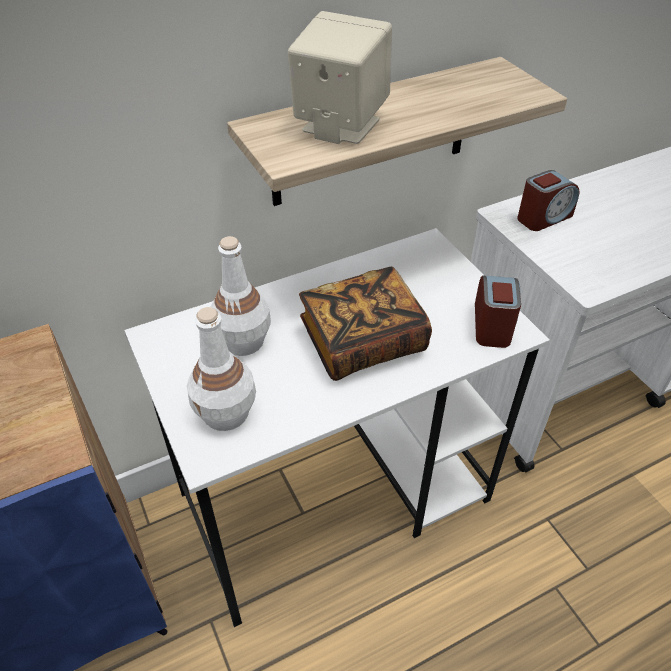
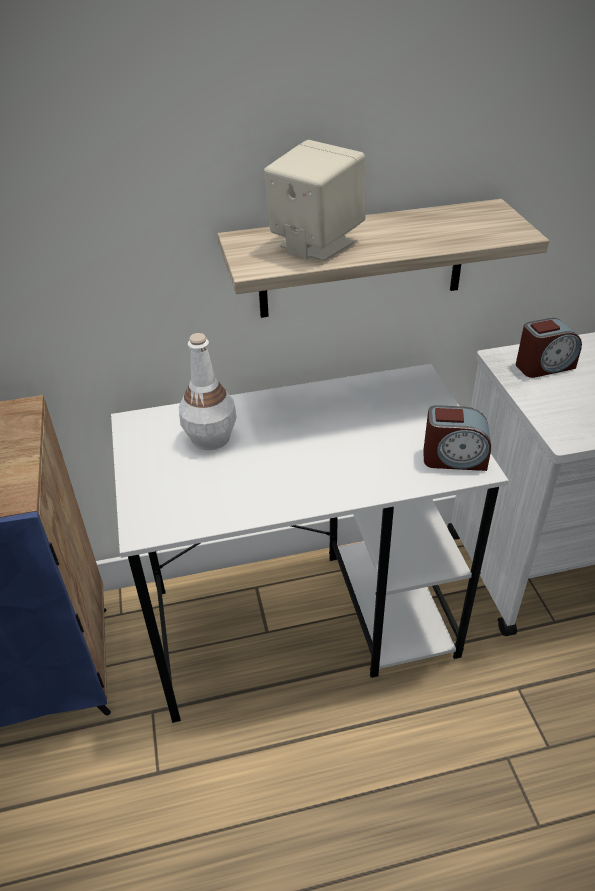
camera: 15 degrees right, 5 degrees down
white bottle [187,307,256,431] -> none
book [299,267,432,381] -> none
alarm clock [475,275,521,348] -> alarm clock turned 75 degrees clockwise [423,405,491,471]

